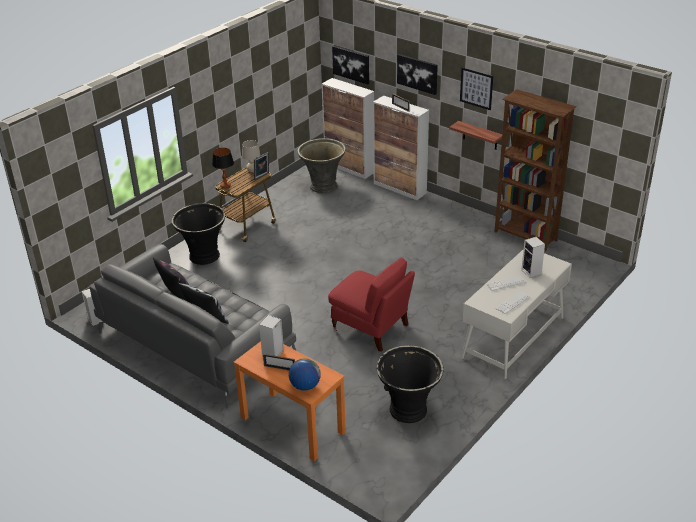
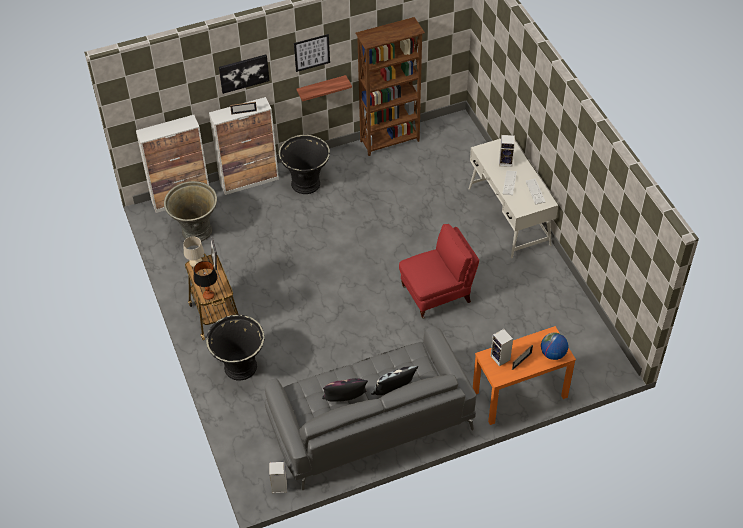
camera: 60 degrees left, 15 degrees up
picture [332,46,369,85] -> none
black planter [376,345,444,423] -> black planter moved to [279,135,330,194]

